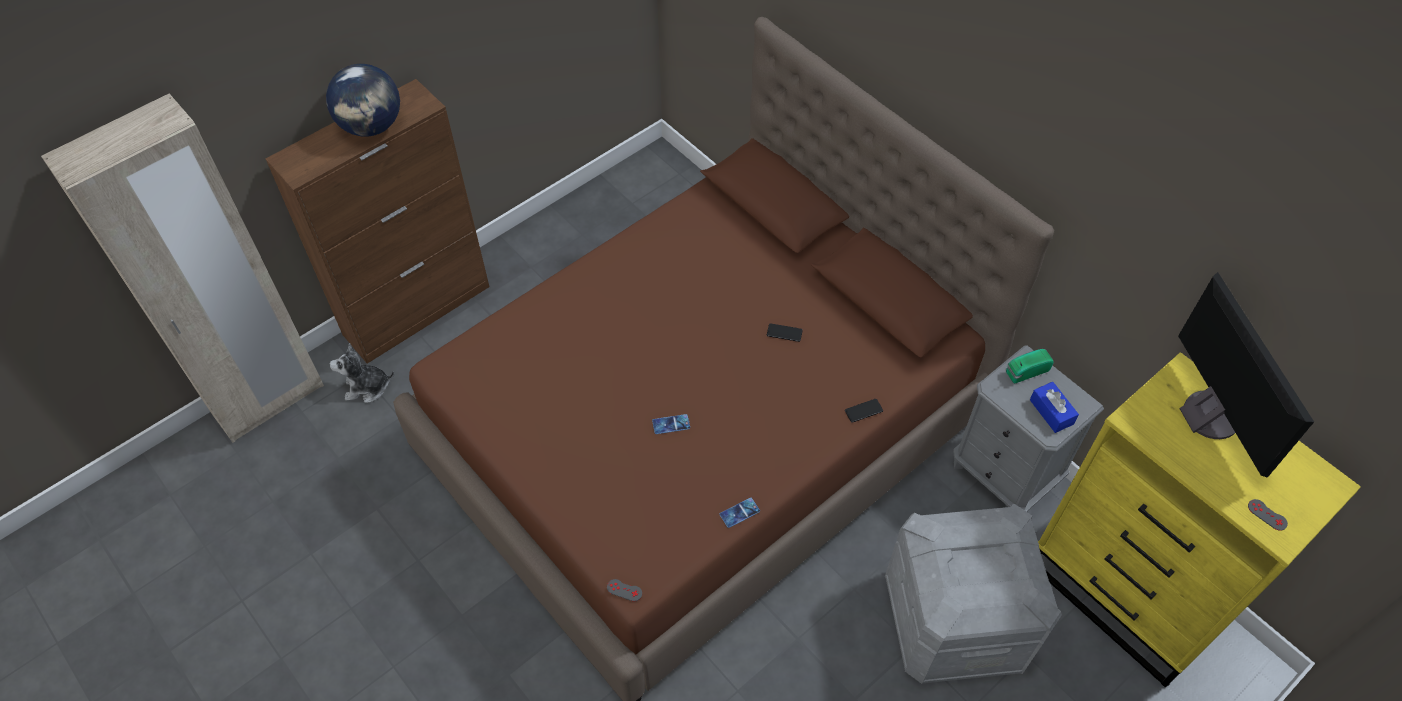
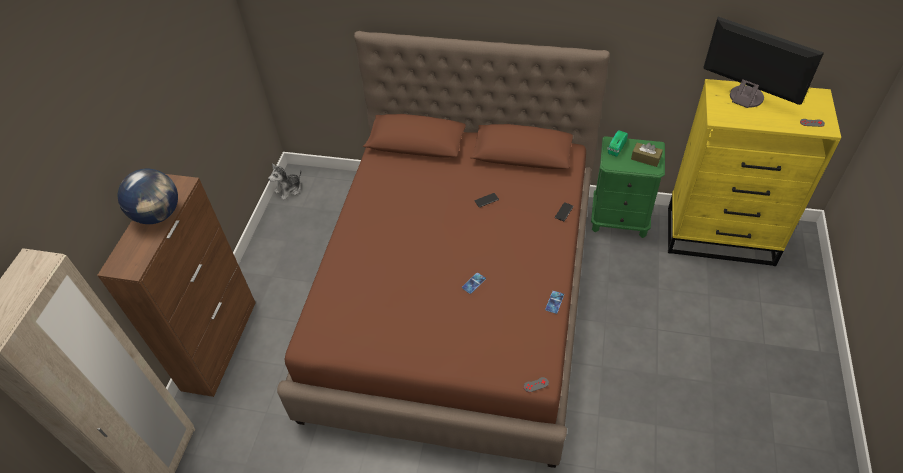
camera: 35 degrees left, 5 degrees down
plush toy [330,343,395,403] -> plush toy moved to [268,164,302,200]
grey storage box [885,504,1062,684] -> none
grey nightstand [953,345,1104,512] -> green nightstand [591,136,665,238]
blue tissue box [1030,382,1079,433] -> brown tissue box [631,143,663,167]

